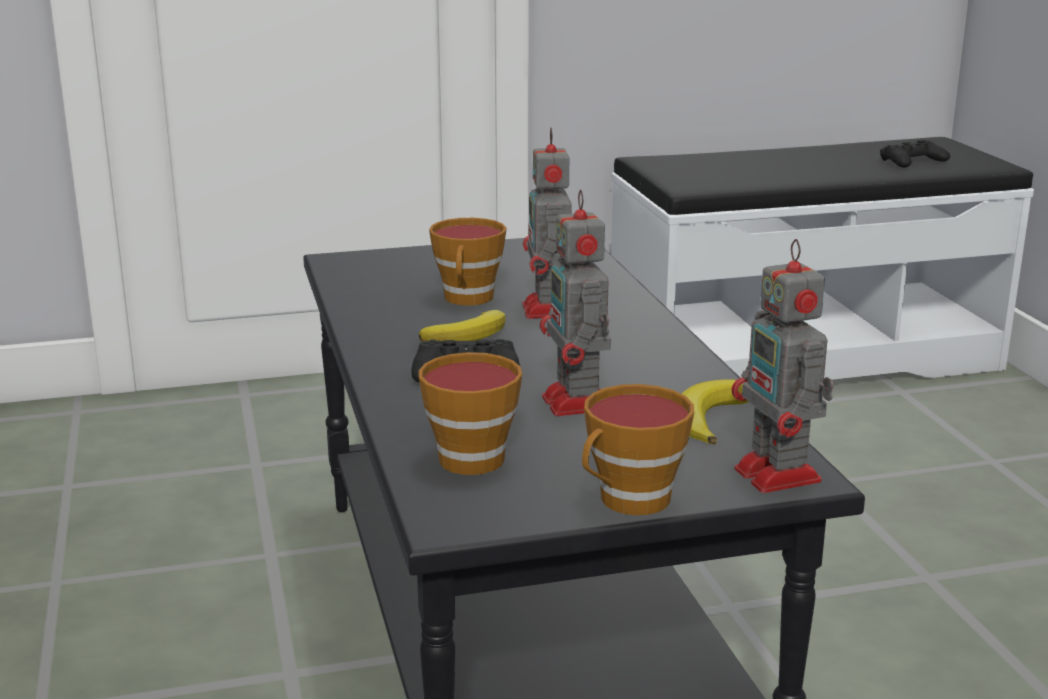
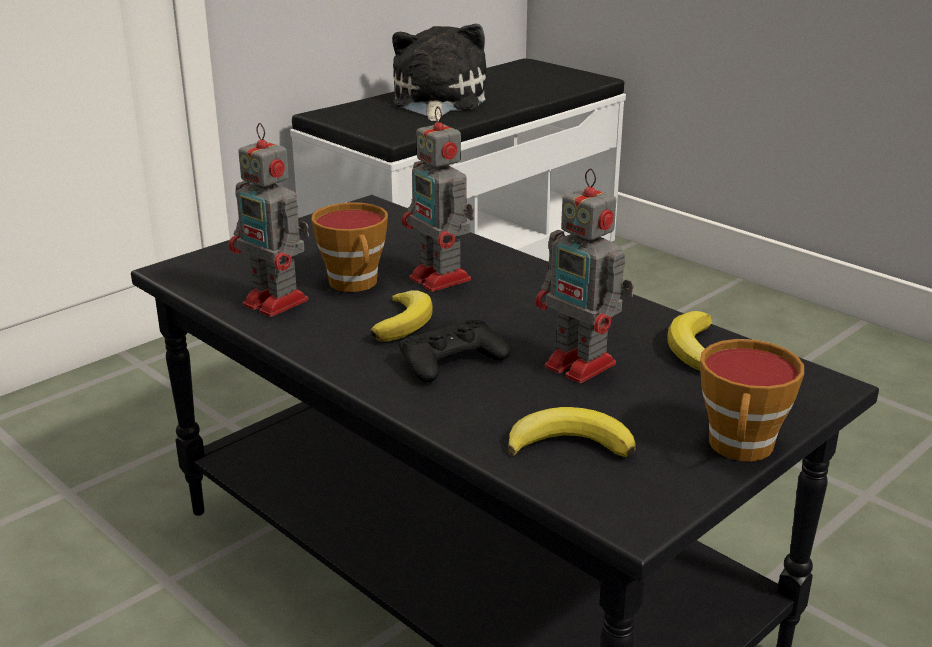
camera: 30 degrees left, 5 degrees up
cup [419,352,522,475] -> banana [508,407,636,457]
toy robot [732,239,834,493] -> toy robot moved to [229,123,309,317]
black game controller [880,140,950,168] -> none
none -> plush toy [393,24,487,121]

